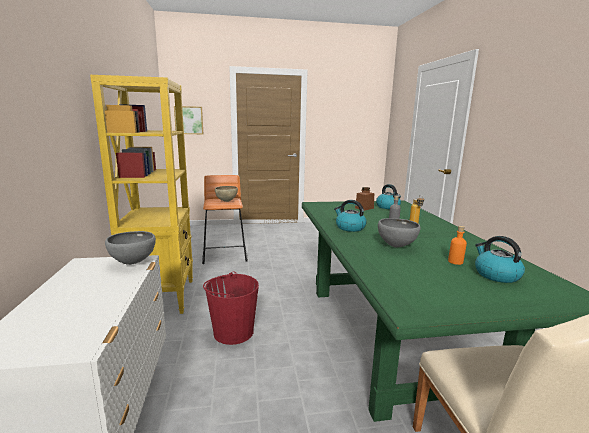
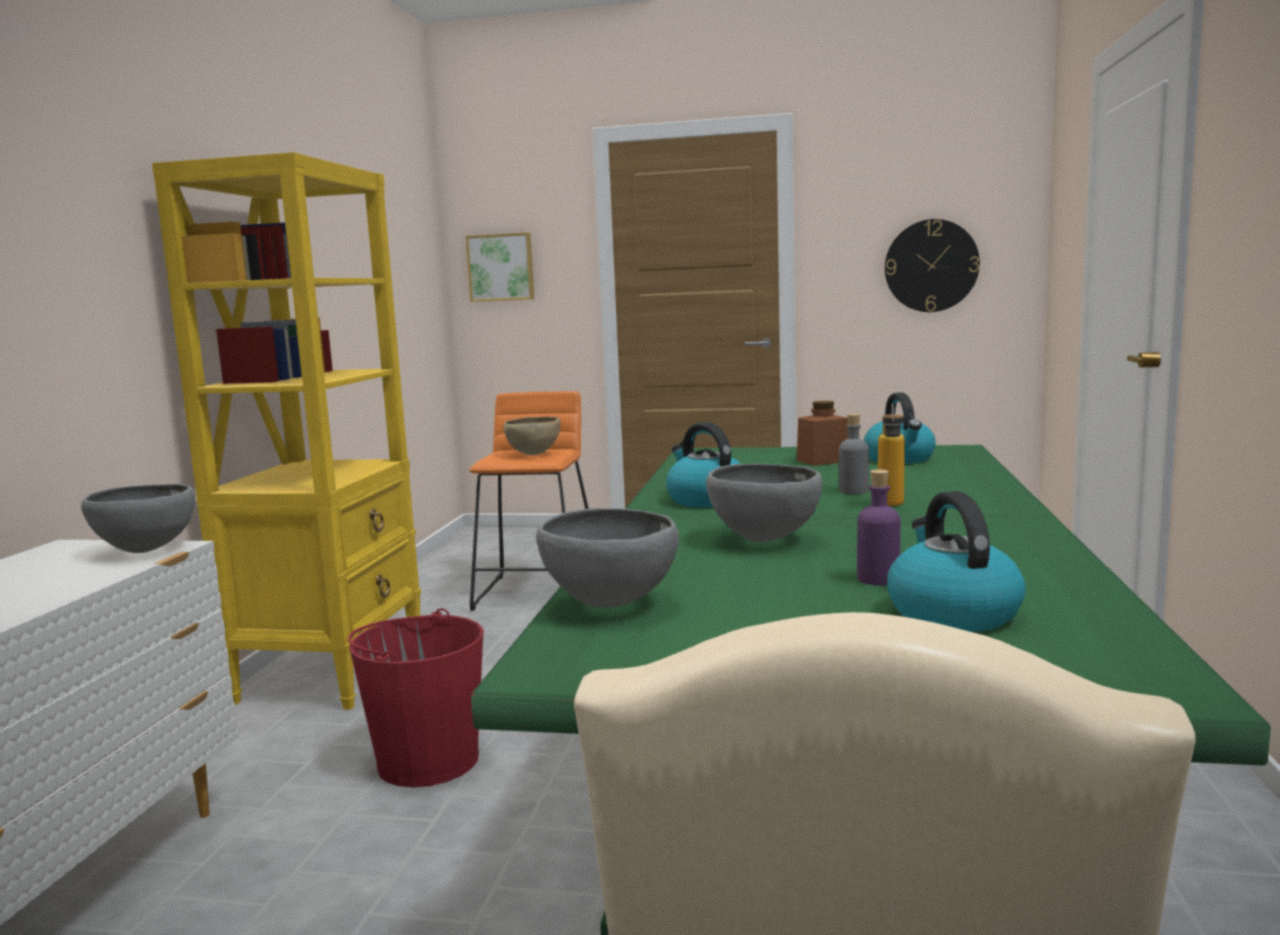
camera: 20 degrees right, 5 degrees down
orange bottle [448,226,467,265] -> purple bottle [857,470,901,586]
none -> grey bowl [536,508,679,608]
none -> wall clock [885,219,980,312]

